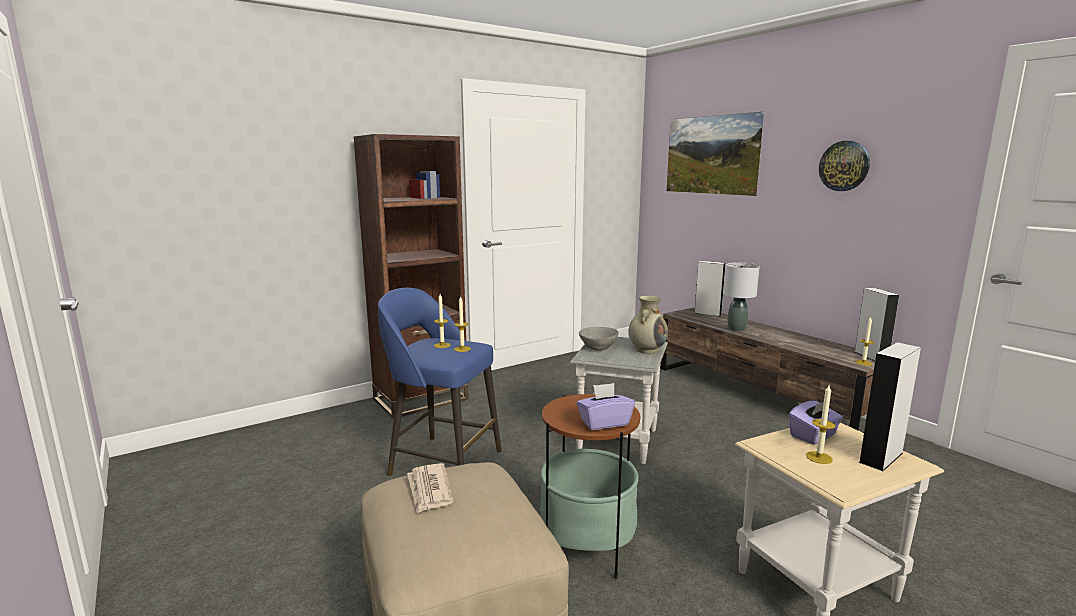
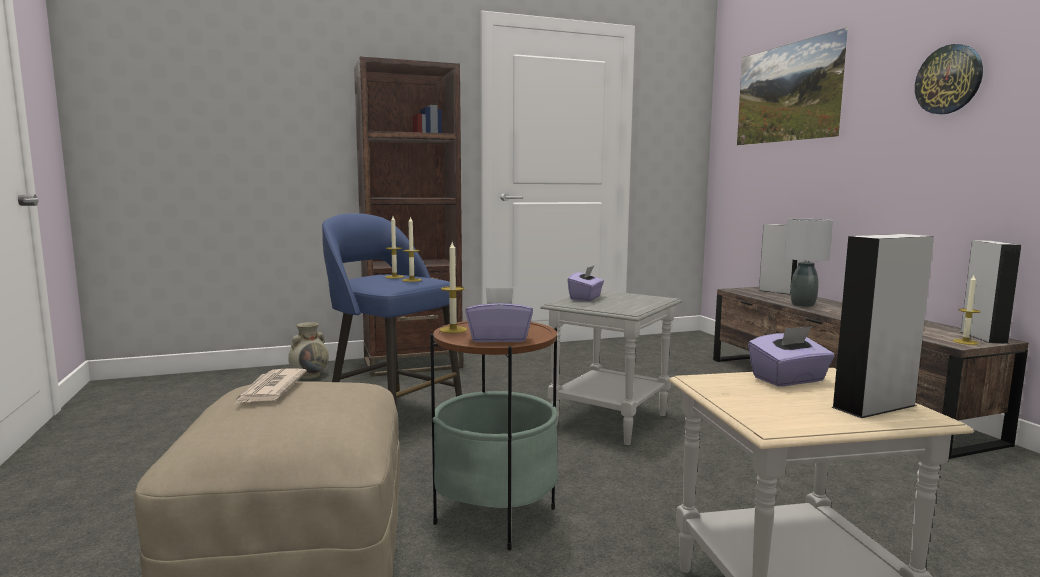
camera: 15 degrees right, 5 degrees down
grey bowl [579,327,619,351] -> purple tissue box [567,266,604,301]
beige vase [629,295,668,354] -> beige vase moved to [288,322,329,379]
candle [806,385,835,464] -> candle moved to [439,242,467,333]

